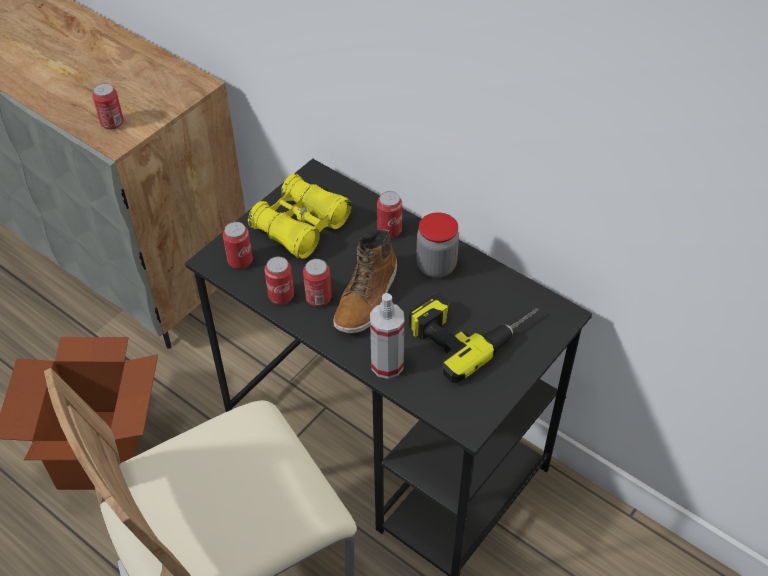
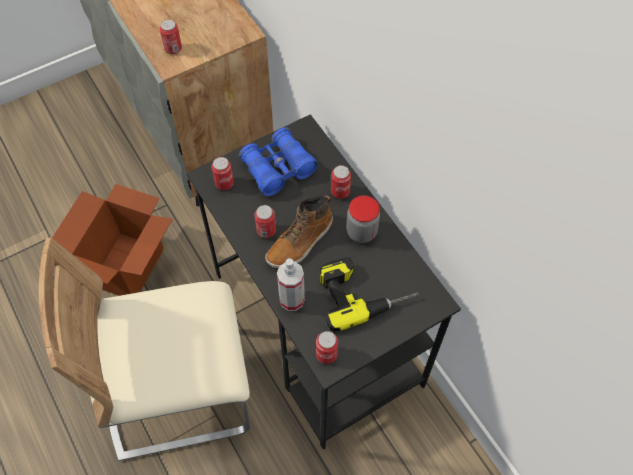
camera: 20 degrees right, 10 degrees up
yellow binoculars [248,173,352,259] -> blue binoculars [239,127,318,196]
can [264,256,294,304] -> can moved to [316,331,338,364]

